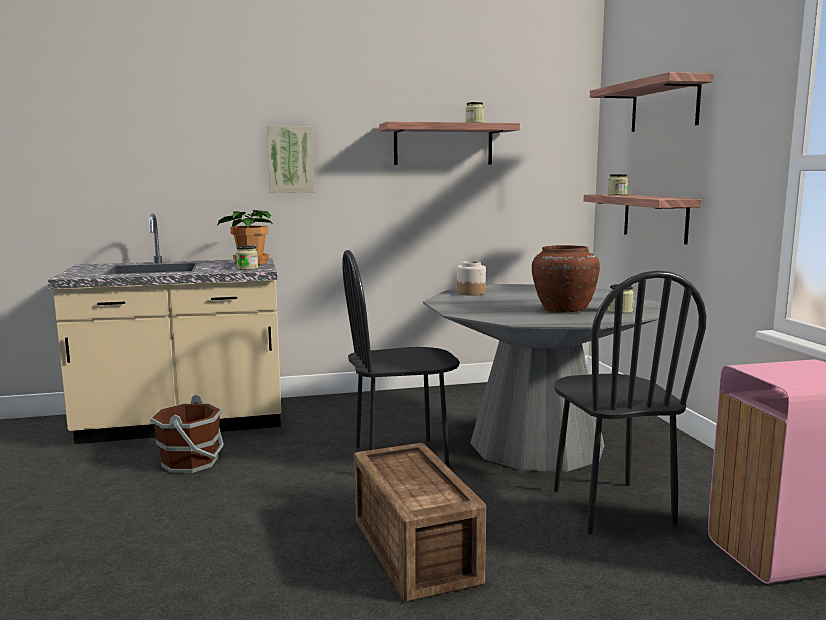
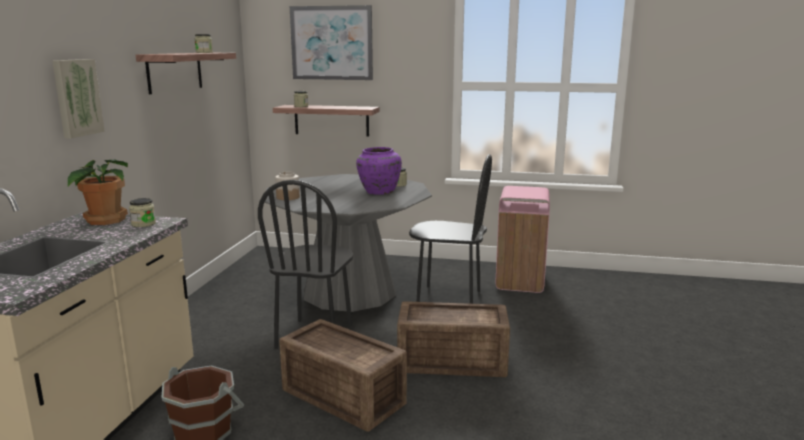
camera: 65 degrees left, 5 degrees up
brown vase [532,245,600,313] -> purple vase [356,147,402,195]
shelf [590,72,713,132] -> picture [290,5,373,80]
none -> crate [279,319,407,432]

